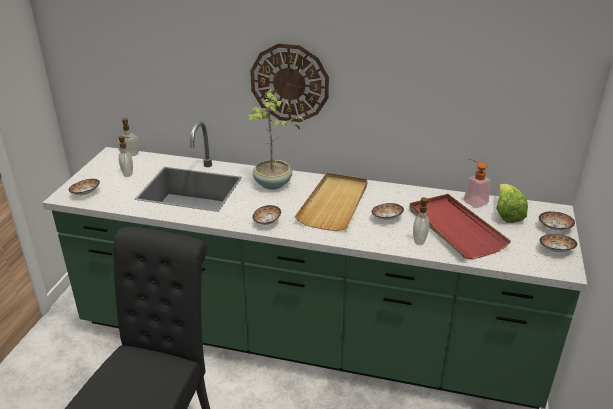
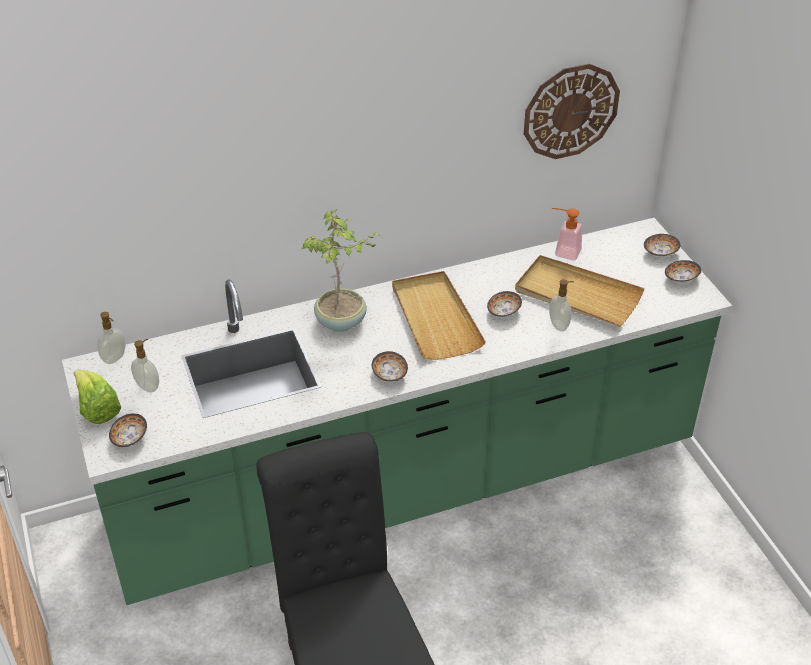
camera: 35 degrees left, 10 degrees up
wall clock [250,43,329,122] -> wall clock moved to [524,64,620,159]
red tray [409,194,511,259] -> beige tray [515,255,645,327]
lettuce [496,184,528,223] -> lettuce moved to [74,370,121,424]

